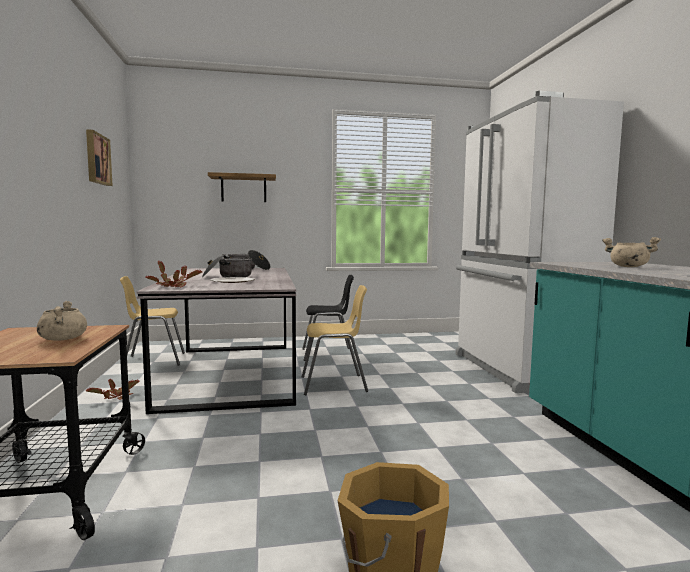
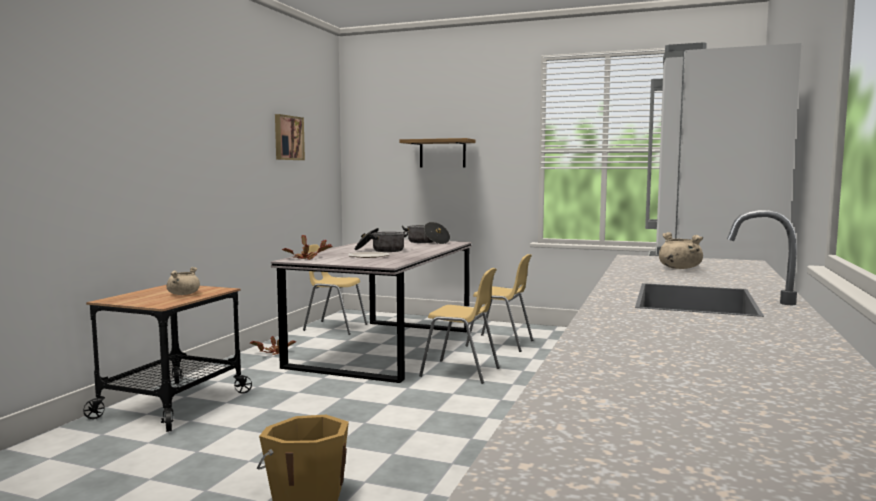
camera: 30 degrees right, 0 degrees up
black chair [302,275,354,361] -> yellow chair [465,254,533,352]

